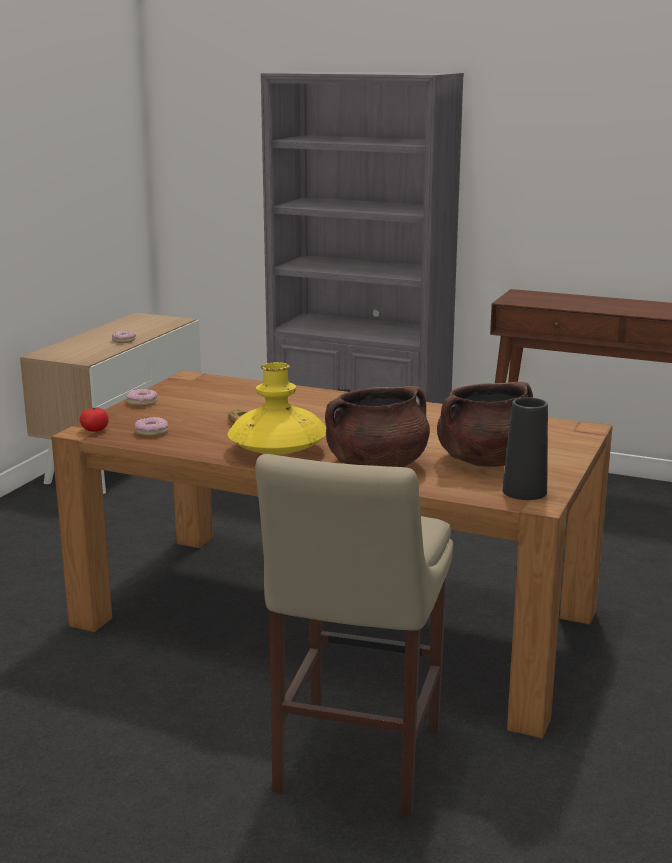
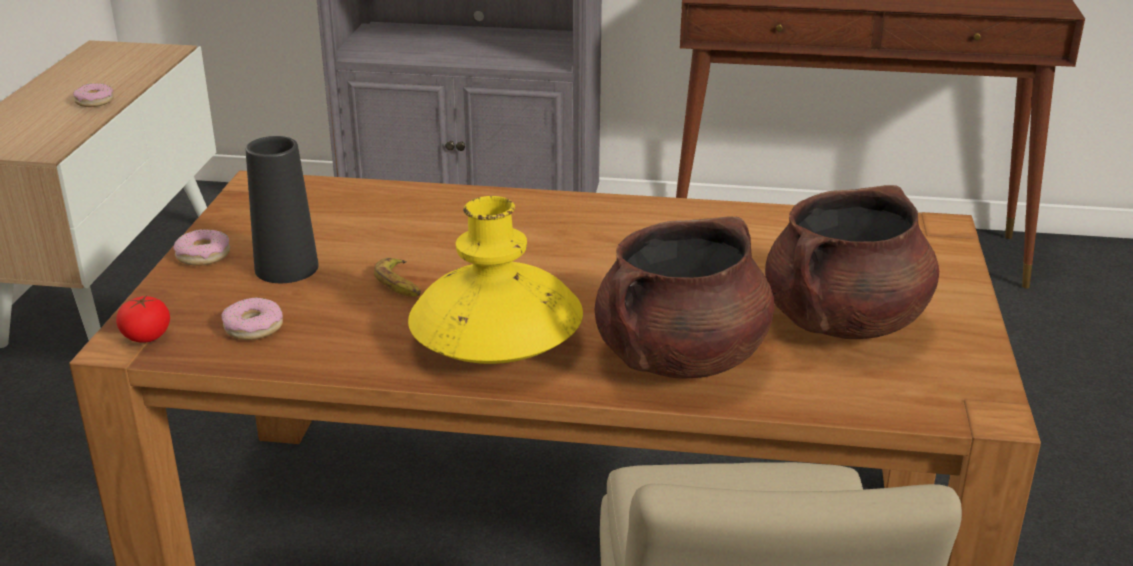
camera: 15 degrees left, 10 degrees up
black vase [502,397,548,500] -> black vase moved to [246,136,319,283]

